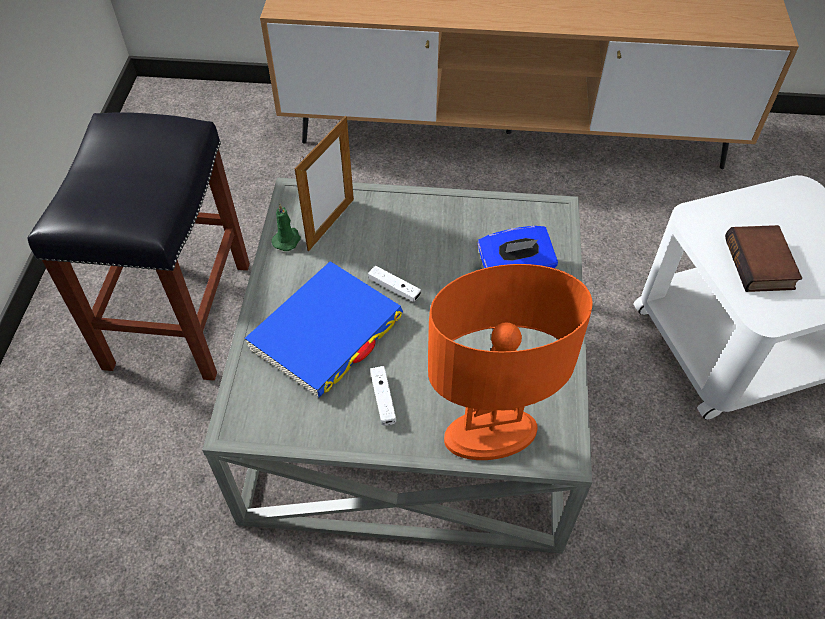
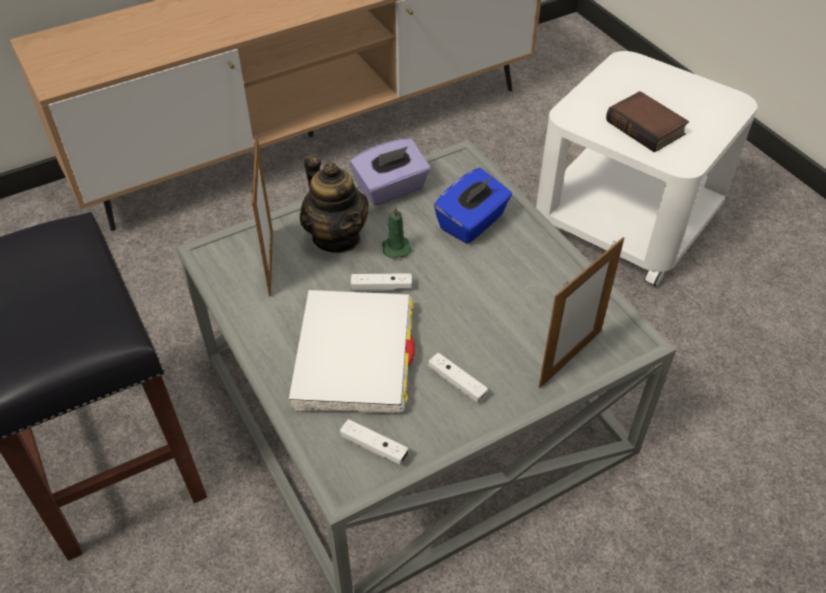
camera: 35 degrees left, 5 degrees down
blue book [245,261,403,397] -> white book [289,290,415,413]
green candle [271,204,301,251] -> green candle moved to [382,205,412,259]
orange table lamp [428,264,593,460] -> picture frame [539,237,624,388]
none -> teapot [300,154,369,253]
none -> white game controller [340,419,408,465]
none -> purple tissue box [350,139,430,206]

